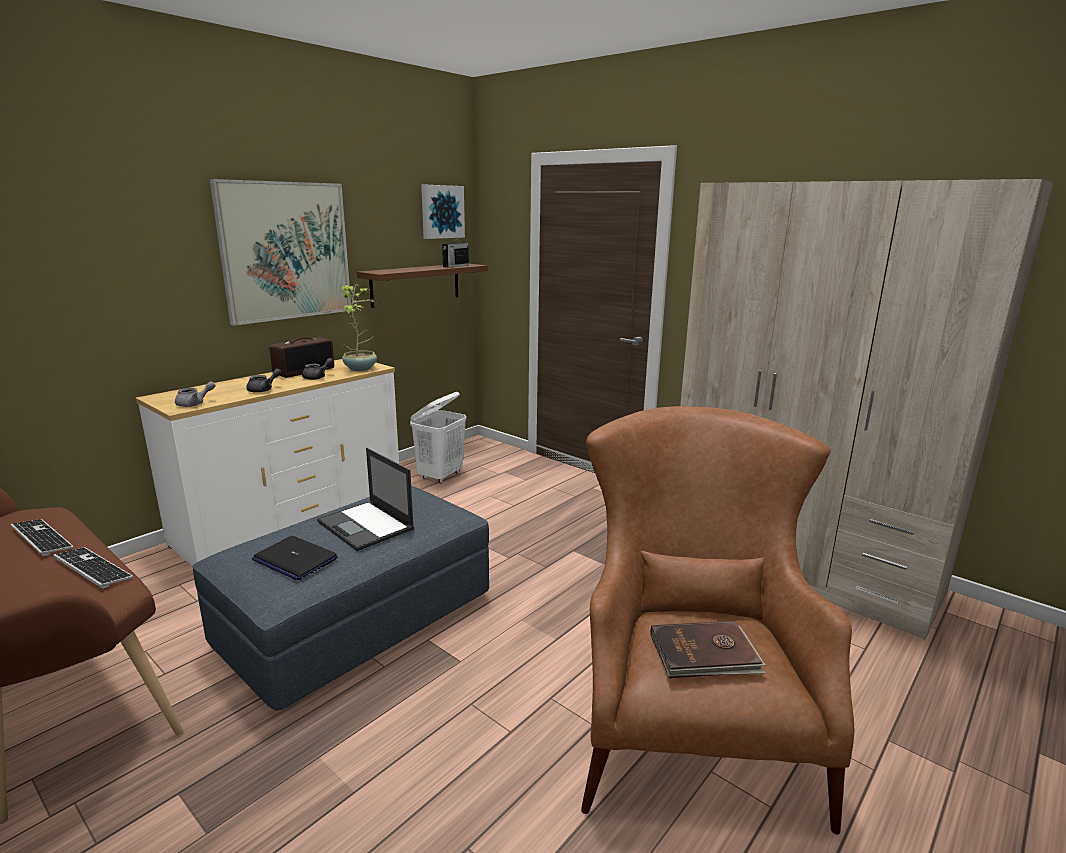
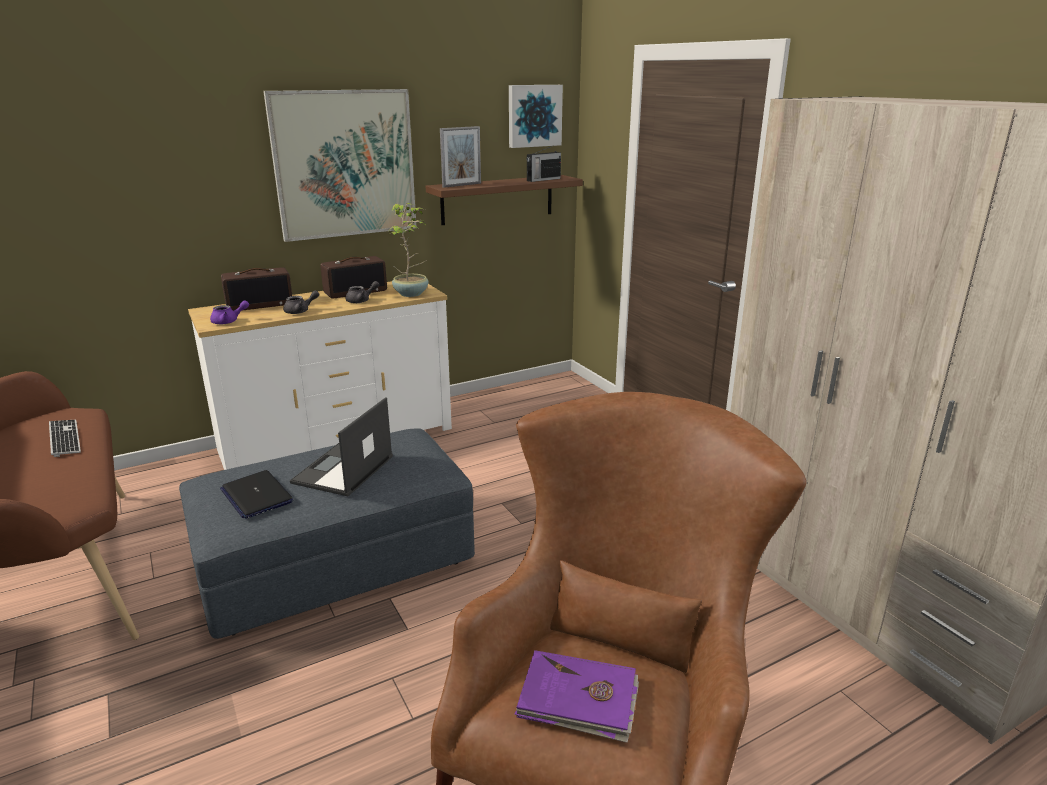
camera: 20 degrees right, 5 degrees up
keyboard [53,547,133,589] -> none
grey teapot [175,381,215,407] -> purple teapot [210,300,249,324]
laptop [317,448,414,551] -> laptop turned 45 degrees clockwise [290,397,393,496]
white laundry basket [410,392,466,483] -> none
brown book [650,621,766,678] -> purple book [514,650,639,743]
none -> radio [221,267,292,311]
none -> picture frame [440,126,481,188]

